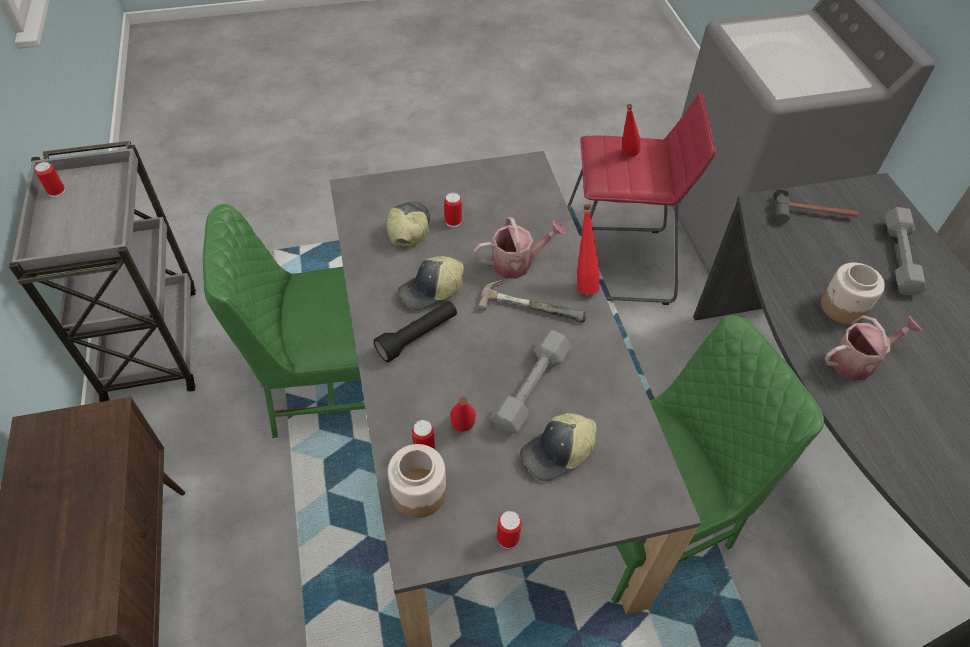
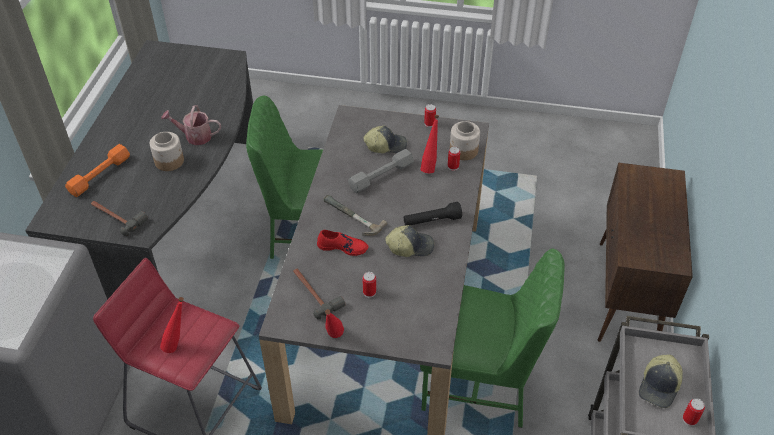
camera: 155 degrees left, 5 degrees down
cap [386,202,430,247] -> cap moved to [639,355,683,408]
watering can [474,217,566,279] -> red shoe [317,230,369,256]
red bottle [577,204,599,295] -> red bottle moved to [325,309,344,338]
grey dumbbell [885,207,926,295] -> orange dumbbell [65,144,130,197]
none -> hammer [293,269,345,320]

